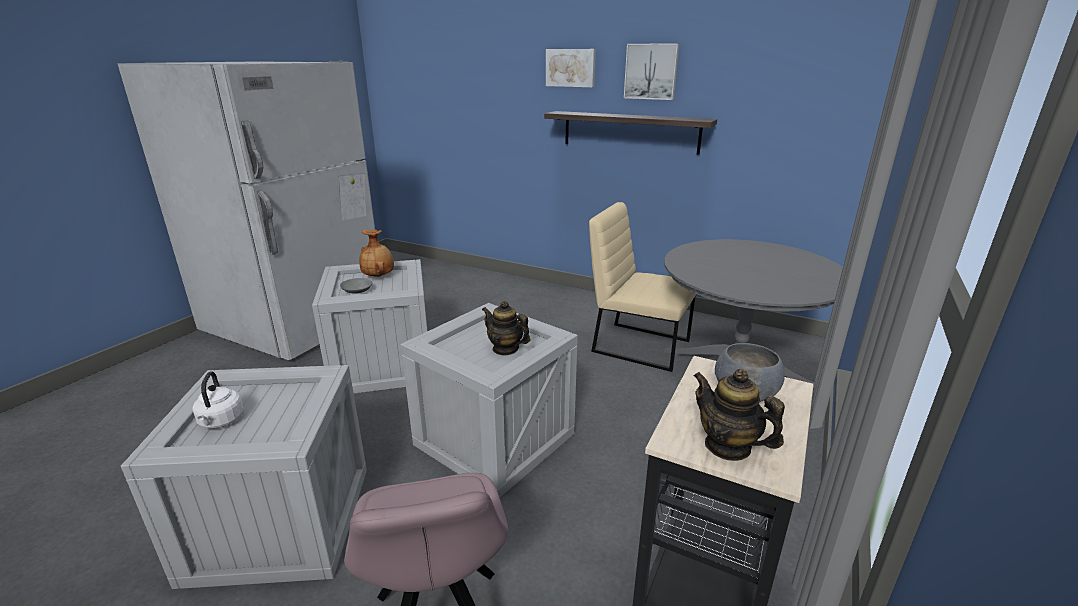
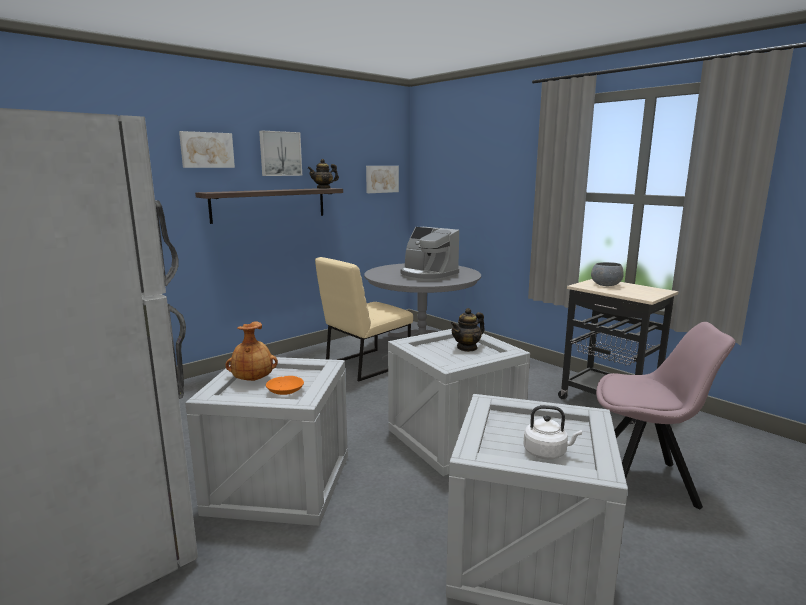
camera: 70 degrees left, 10 degrees down
grey bowl [340,278,372,294] -> orange bowl [266,376,304,395]
teapot [693,369,785,461] -> teapot moved to [308,159,339,189]
none -> picture [366,166,399,193]
none -> coffee machine [401,227,459,281]

